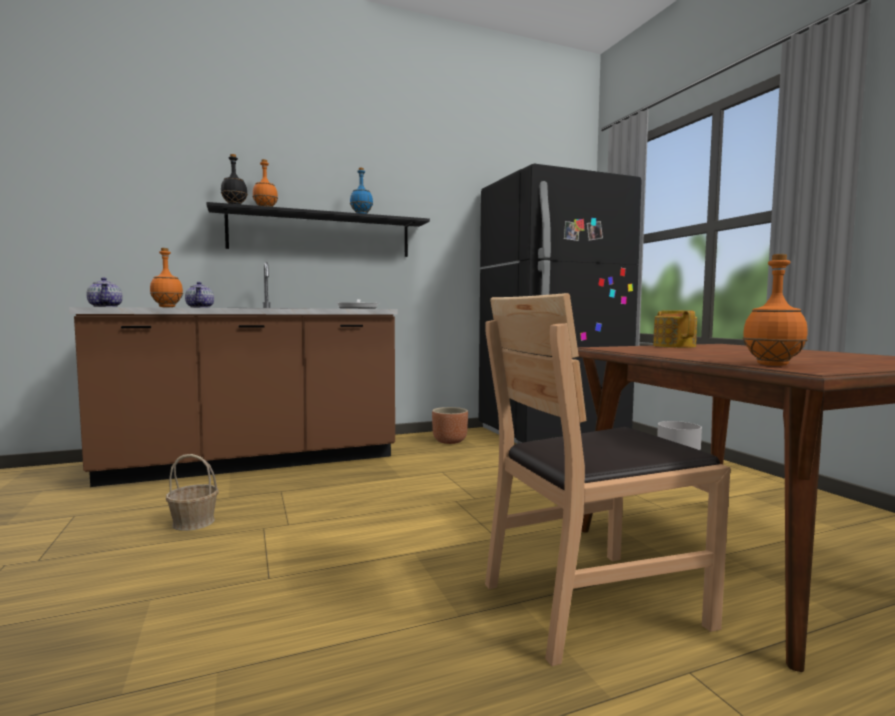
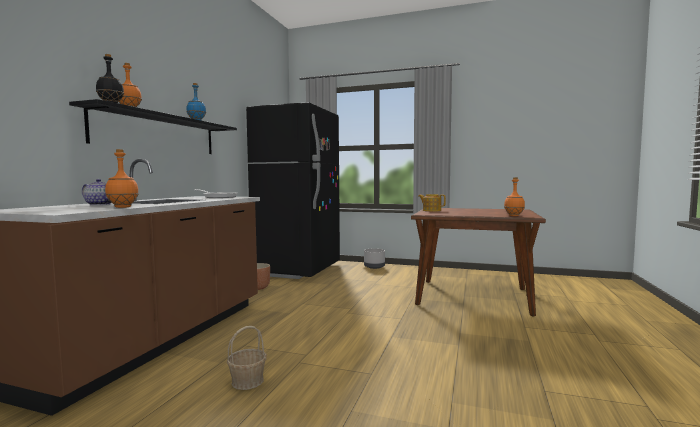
camera: 50 degrees left, 0 degrees up
teapot [86,277,123,307] -> none
brown chair [485,293,730,666] -> none

